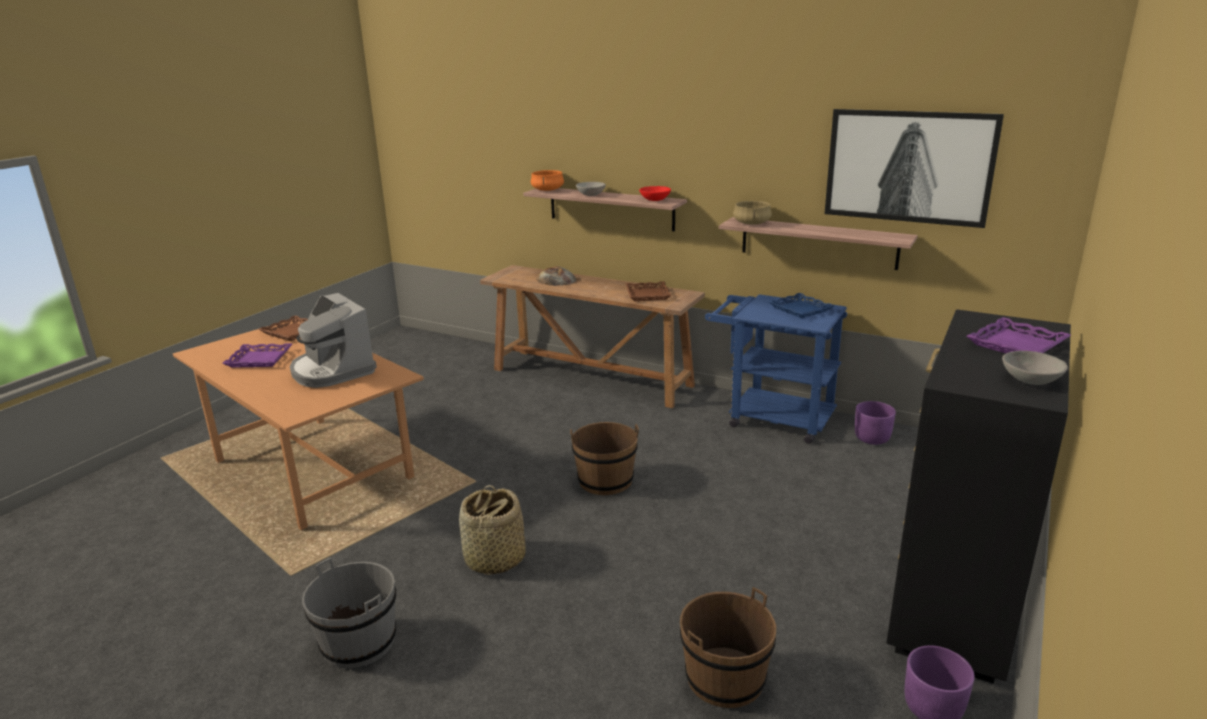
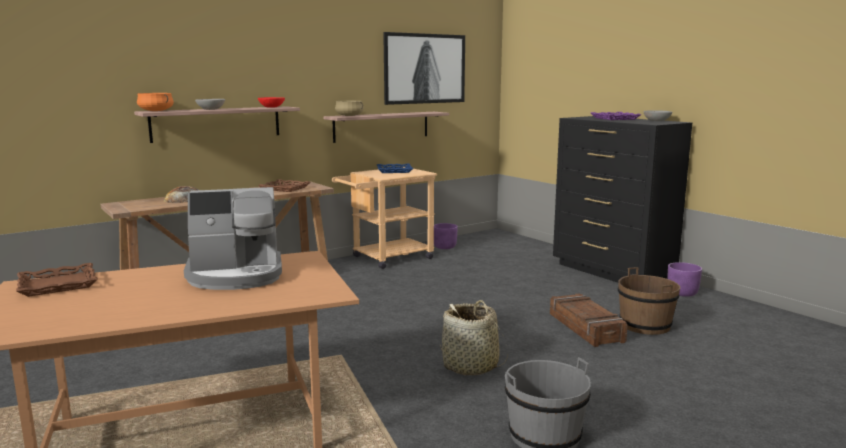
camera: 65 degrees left, 10 degrees down
purple tray [222,343,292,368] -> none
brown bucket [570,422,639,495] -> none
blue cart [705,294,847,444] -> beige cart [332,167,437,269]
none -> crate [550,294,628,347]

